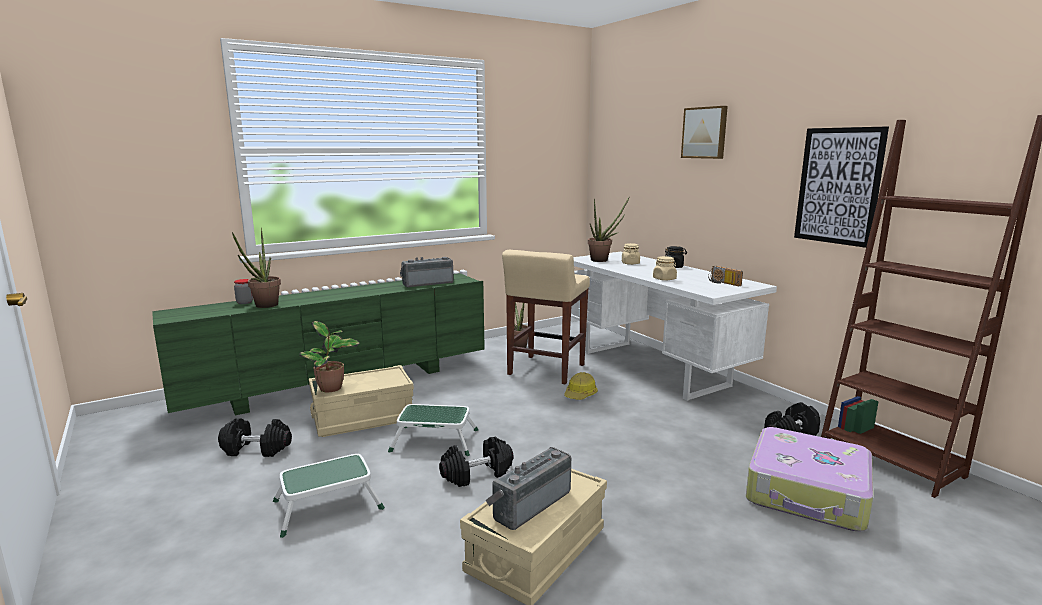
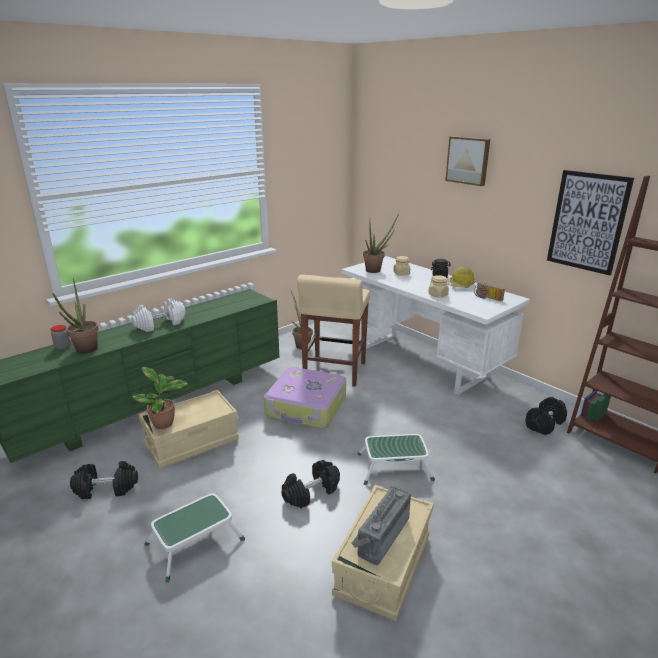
camera: 10 degrees left, 10 degrees up
green step ladder [388,404,478,456] -> green step ladder moved to [358,434,435,485]
radio [400,257,454,287] -> none
hard hat [564,372,598,400] -> hard hat moved to [450,266,475,288]
suitcase [746,427,873,531] -> suitcase moved to [264,367,346,429]
none -> white dumbbell [131,298,186,332]

